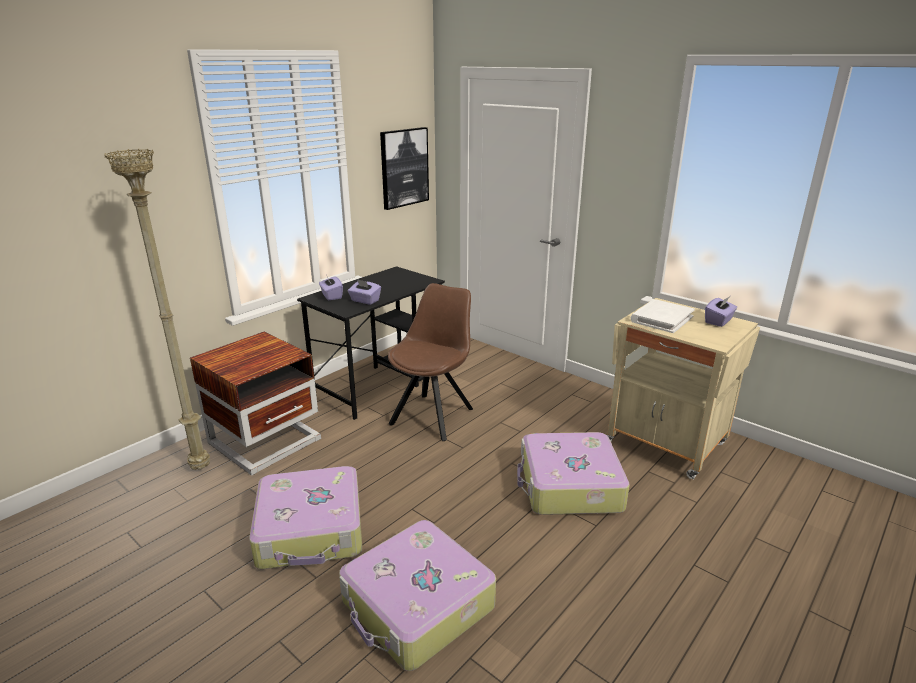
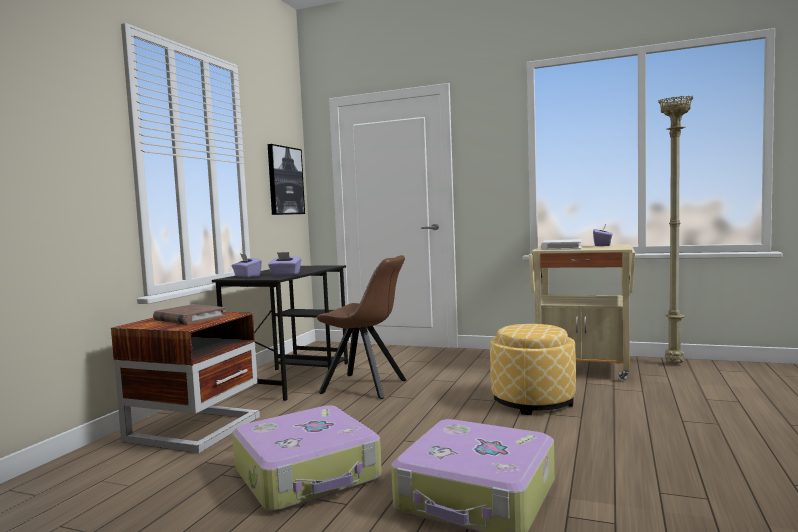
camera: 20 degrees left, 20 degrees down
beige floor lamp [104,148,210,470] -> beige floor lamp moved to [658,95,693,365]
brown chair [388,283,473,441] -> brown chair turned 105 degrees clockwise [317,255,406,399]
suitcase [517,432,630,515] -> ottoman [490,324,576,415]
none -> brown book [153,304,227,325]

